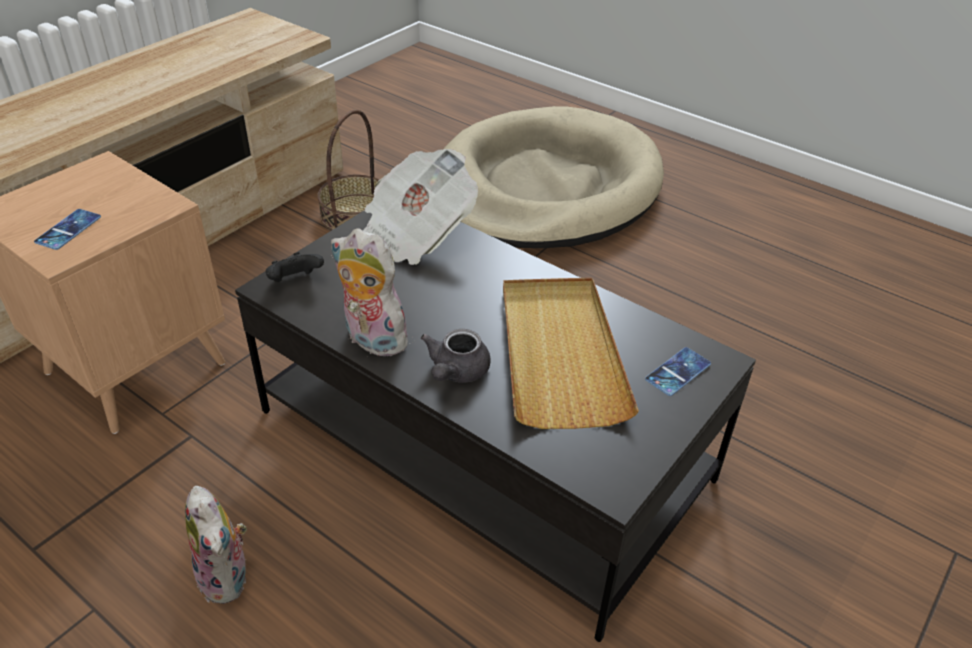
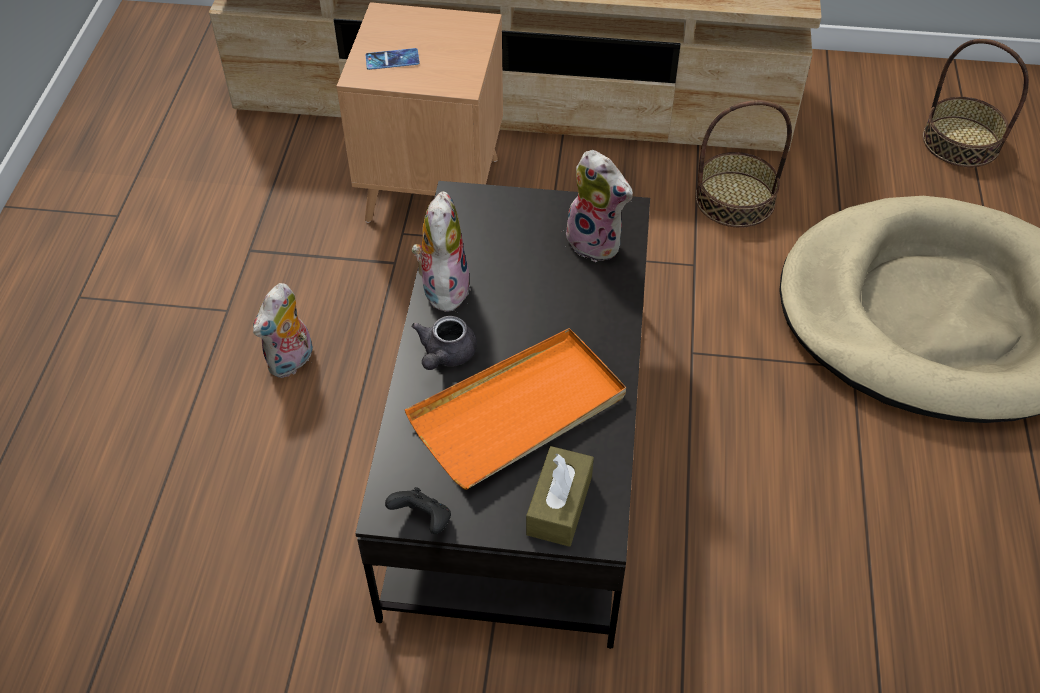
camera: 60 degrees right, 10 degrees up
black game controller [266,252,324,282] -> black game controller moved to [385,487,451,534]
newspaper [363,149,478,265] -> plush toy [565,150,633,262]
grey teapot [421,329,491,383] -> grey teapot turned 60 degrees counterclockwise [411,316,477,370]
beige tray [503,278,639,429] -> orange tray [405,328,626,490]
phone [645,347,711,396] -> brown tissue box [526,446,594,547]
none -> basket [922,39,1029,167]

